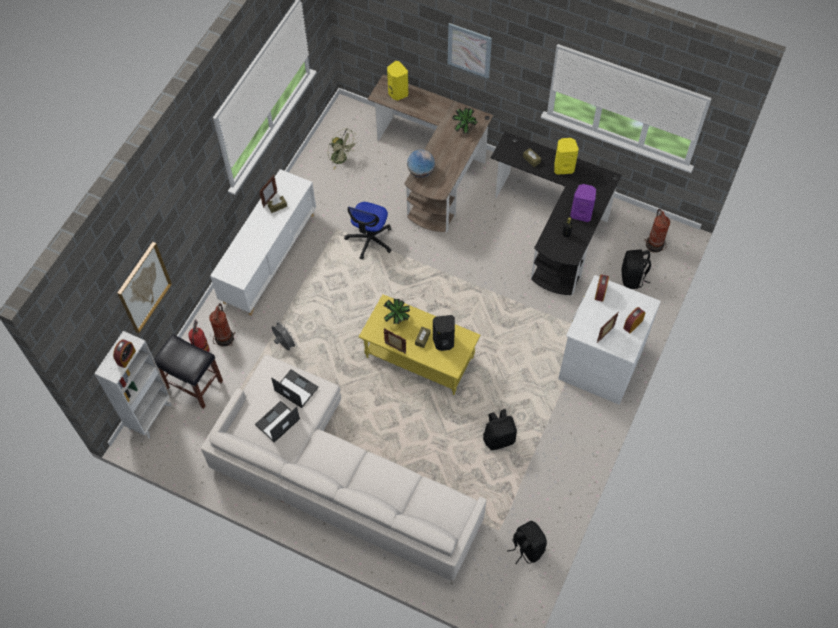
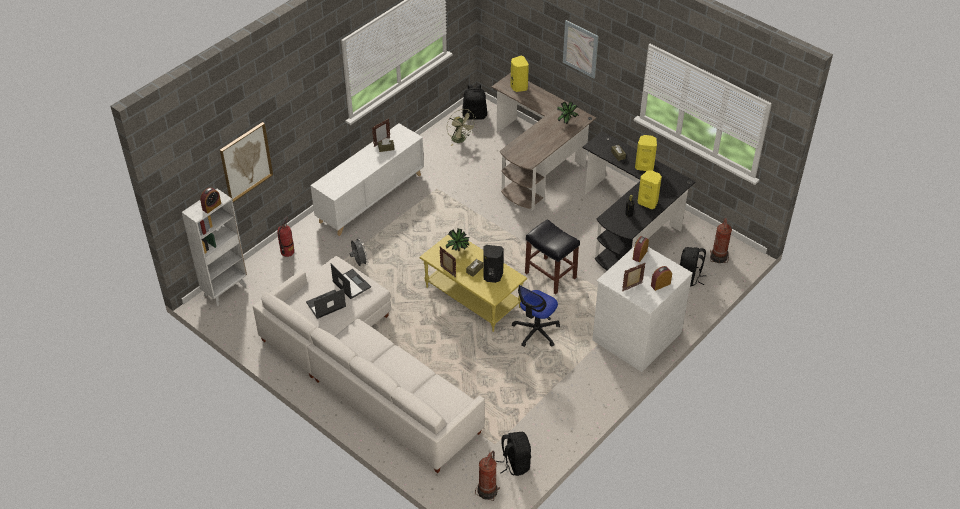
camera: 15 degrees right, 15 degrees down
black stool [154,334,223,409] -> black stool moved to [525,219,580,295]
fire extinguisher [209,303,235,347] -> fire extinguisher moved to [475,451,500,501]
office chair [344,202,392,260] -> office chair moved to [512,285,560,347]
globe [407,149,435,178] -> none
black backpack [483,409,517,450] -> black backpack moved to [462,84,487,120]
purple speaker [570,184,596,222] -> yellow speaker [638,171,662,209]

